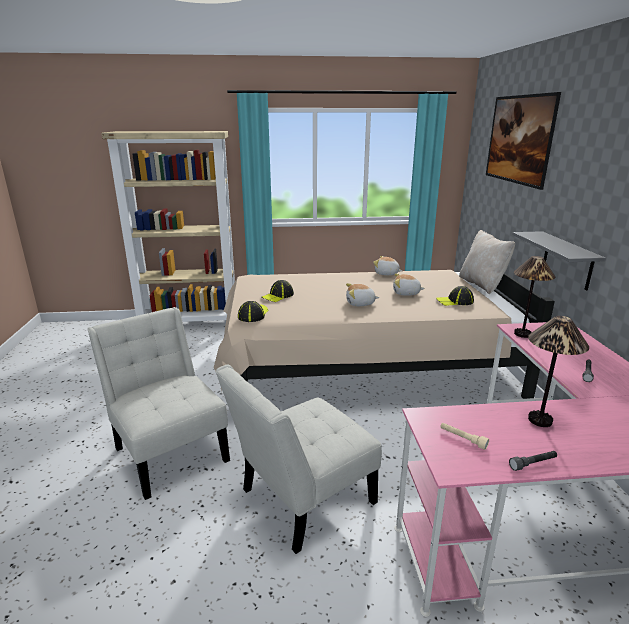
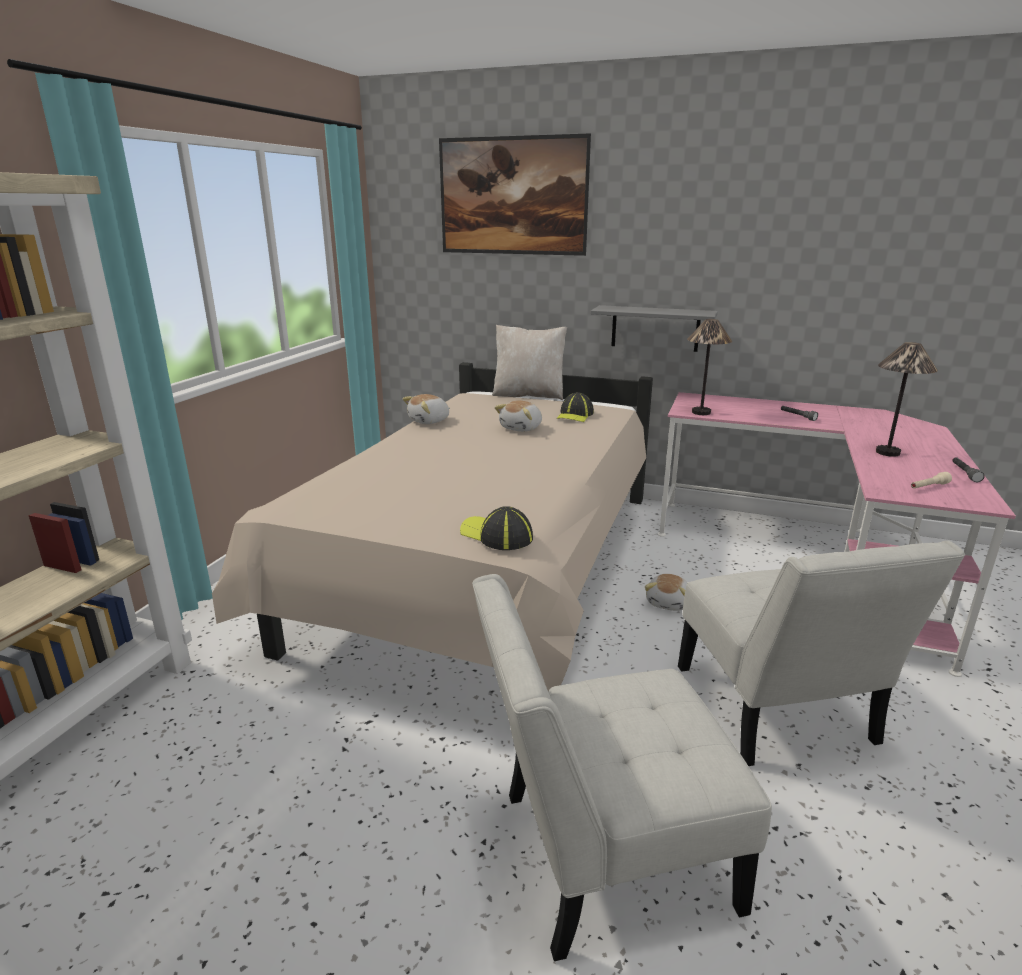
camera: 65 degrees left, 0 degrees up
cap [262,280,294,302] -> none
plush toy [346,283,379,306] -> plush toy moved to [645,574,687,611]

